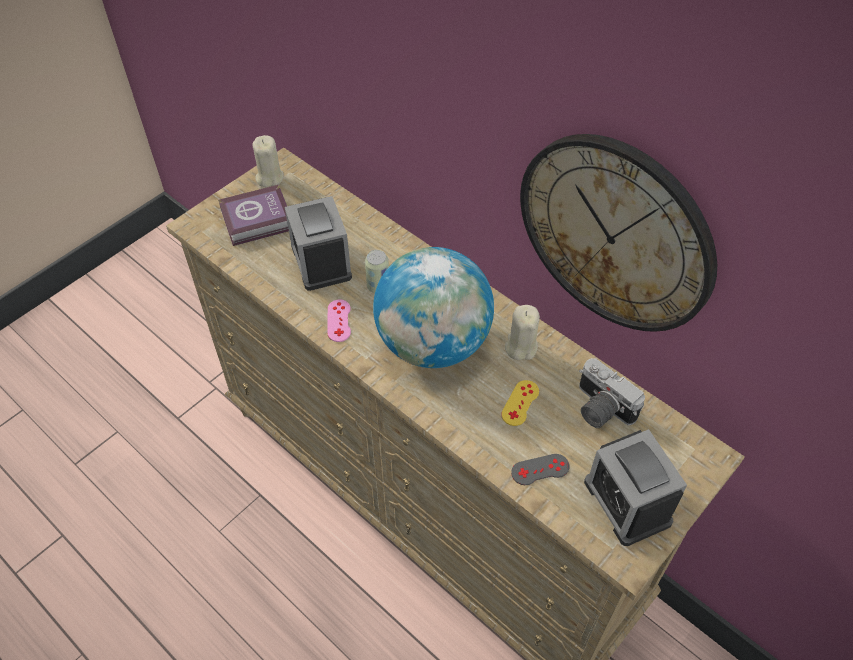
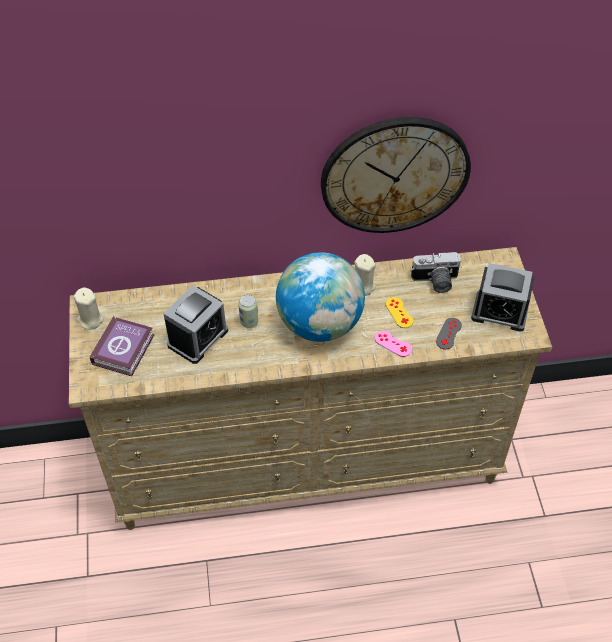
camera: 50 degrees left, 0 degrees up
alarm clock [285,196,352,291] -> alarm clock turned 75 degrees counterclockwise [163,285,228,364]
pink game controller [327,299,351,342] -> pink game controller moved to [375,331,412,357]

